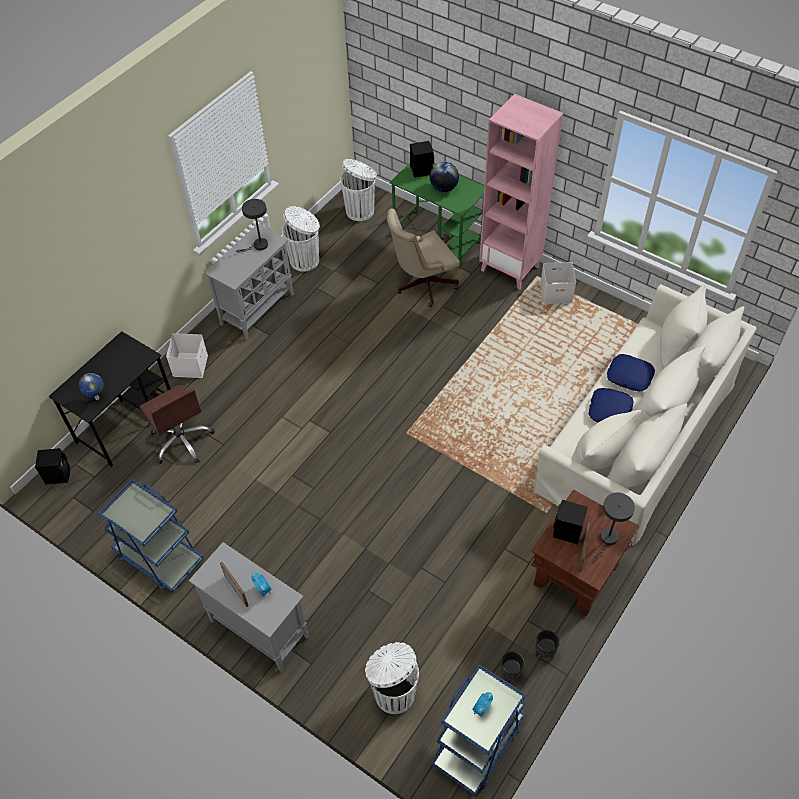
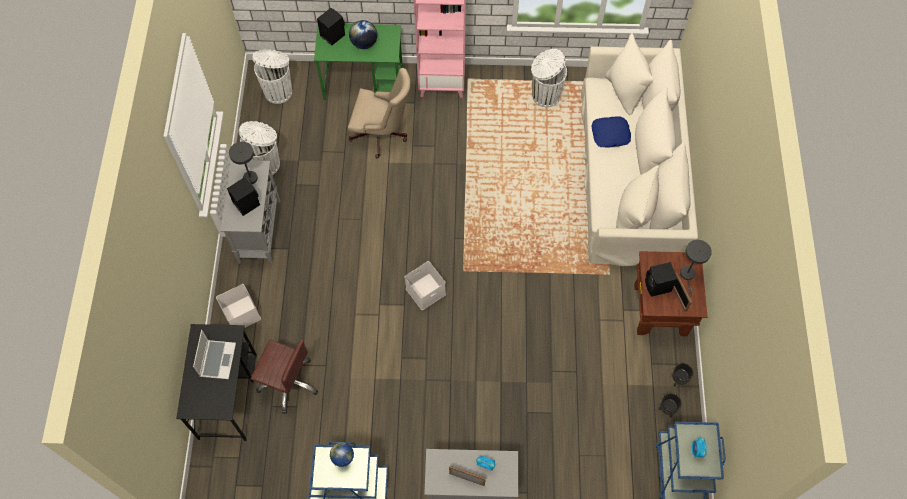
camera: 35 degrees left, 10 degrees up
black speaker [35,448,70,484] -> black speaker moved to [227,177,260,216]
globe [79,373,104,400] -> globe moved to [330,442,354,467]
white trash can [365,642,419,714] -> white trash can moved to [531,49,567,107]
beige office chair [387,208,460,307] -> beige office chair turned 105 degrees counterclockwise [348,68,410,158]
white storage box [540,262,576,304] -> white storage box moved to [405,261,446,310]
blue pillow [589,388,634,422] -> none
none -> laptop [193,330,236,379]

